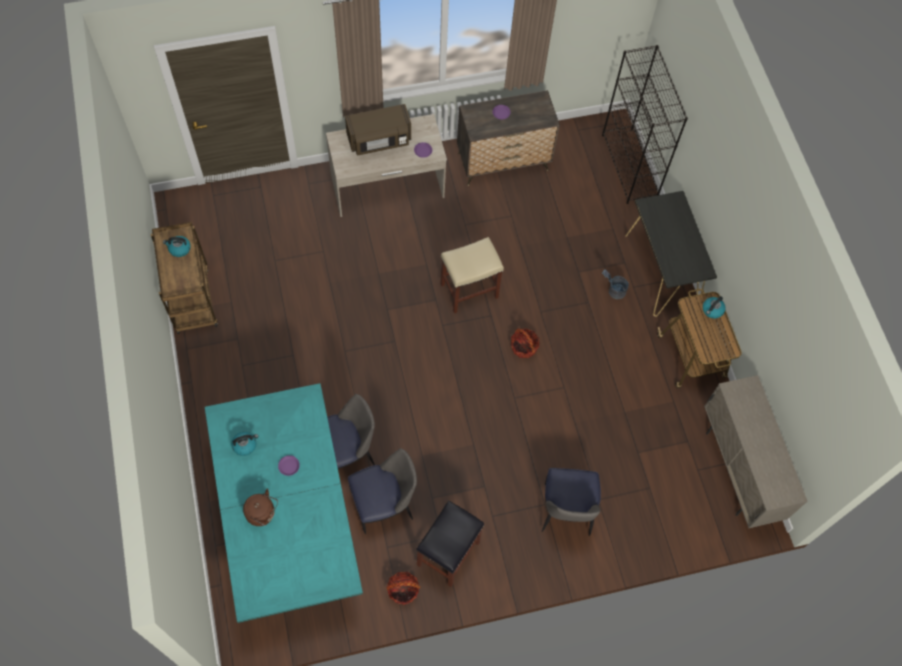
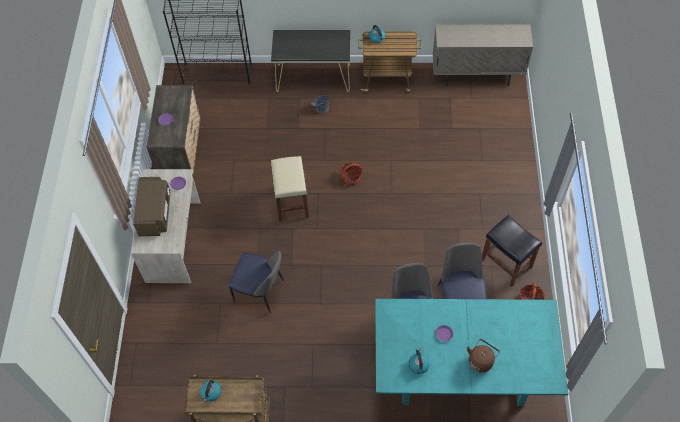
camera: 70 degrees left, 5 degrees down
chair [542,468,601,536] -> chair moved to [229,250,284,313]

